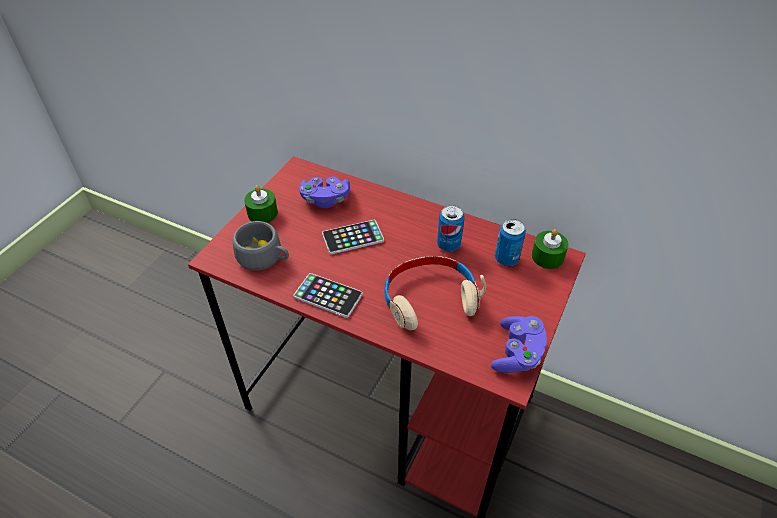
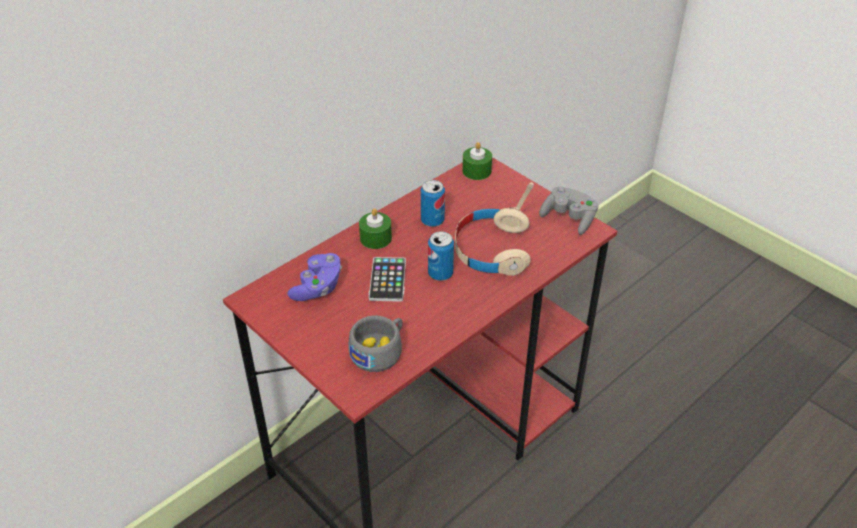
camera: 70 degrees left, 5 degrees down
green candle [244,186,278,223] -> green candle moved to [359,208,392,249]
phone [293,273,363,318] -> none
purple game controller [491,316,547,373] -> grey game controller [539,186,598,235]
can [495,219,526,266] -> can moved to [428,231,454,281]

